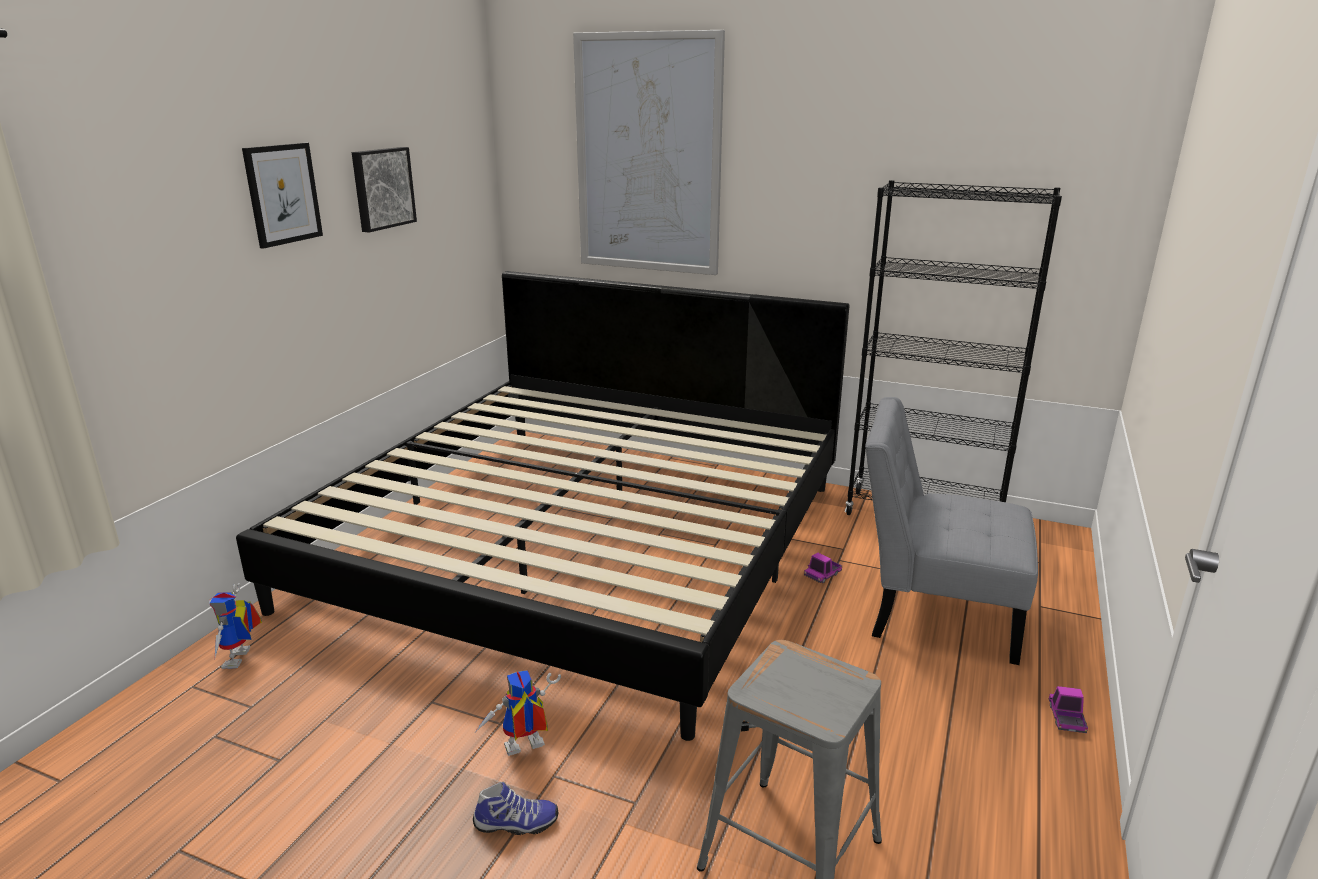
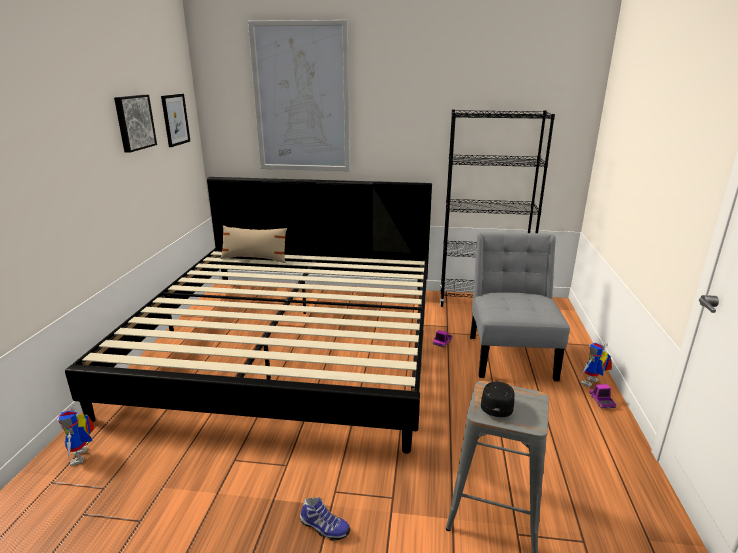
camera: 15 degrees left, 0 degrees up
picture [242,143,323,249] -> picture moved to [161,94,190,147]
shoe [473,782,559,835] -> shoe turned 45 degrees clockwise [300,497,351,541]
toy robot [475,670,561,756] -> toy robot moved to [580,342,612,387]
grey chair [865,397,1038,665] -> grey chair turned 90 degrees clockwise [470,232,570,381]
none -> beige pillow [220,225,287,263]
none -> black cap [481,382,515,417]

